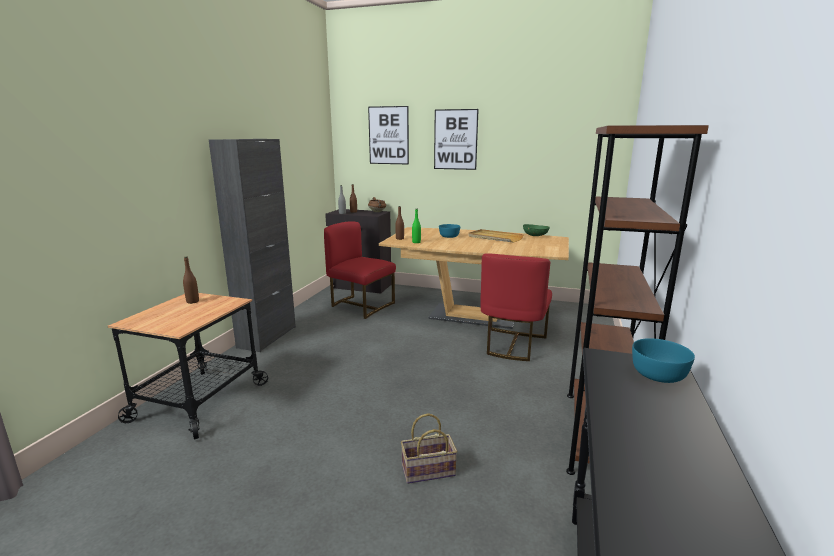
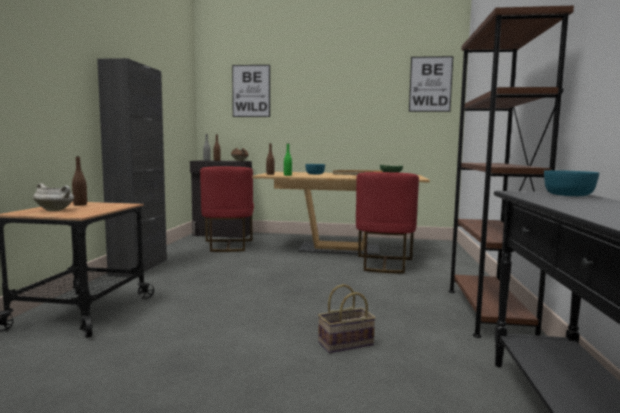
camera: 10 degrees left, 10 degrees down
red chair [324,221,396,319] -> red chair turned 120 degrees counterclockwise [200,167,254,252]
picture [434,109,479,170] -> picture moved to [409,56,453,112]
none -> white cooking pot [33,183,74,211]

